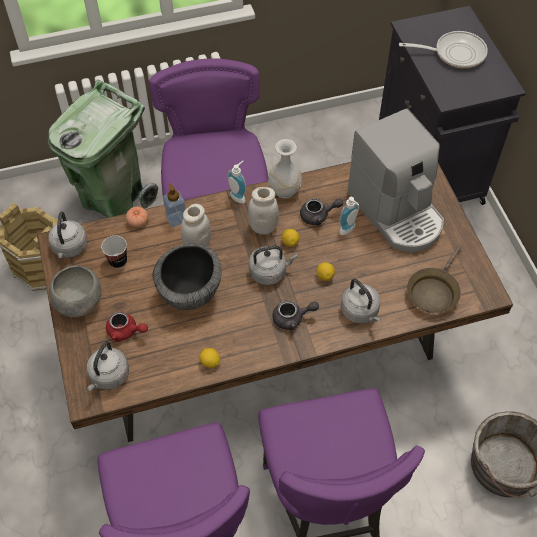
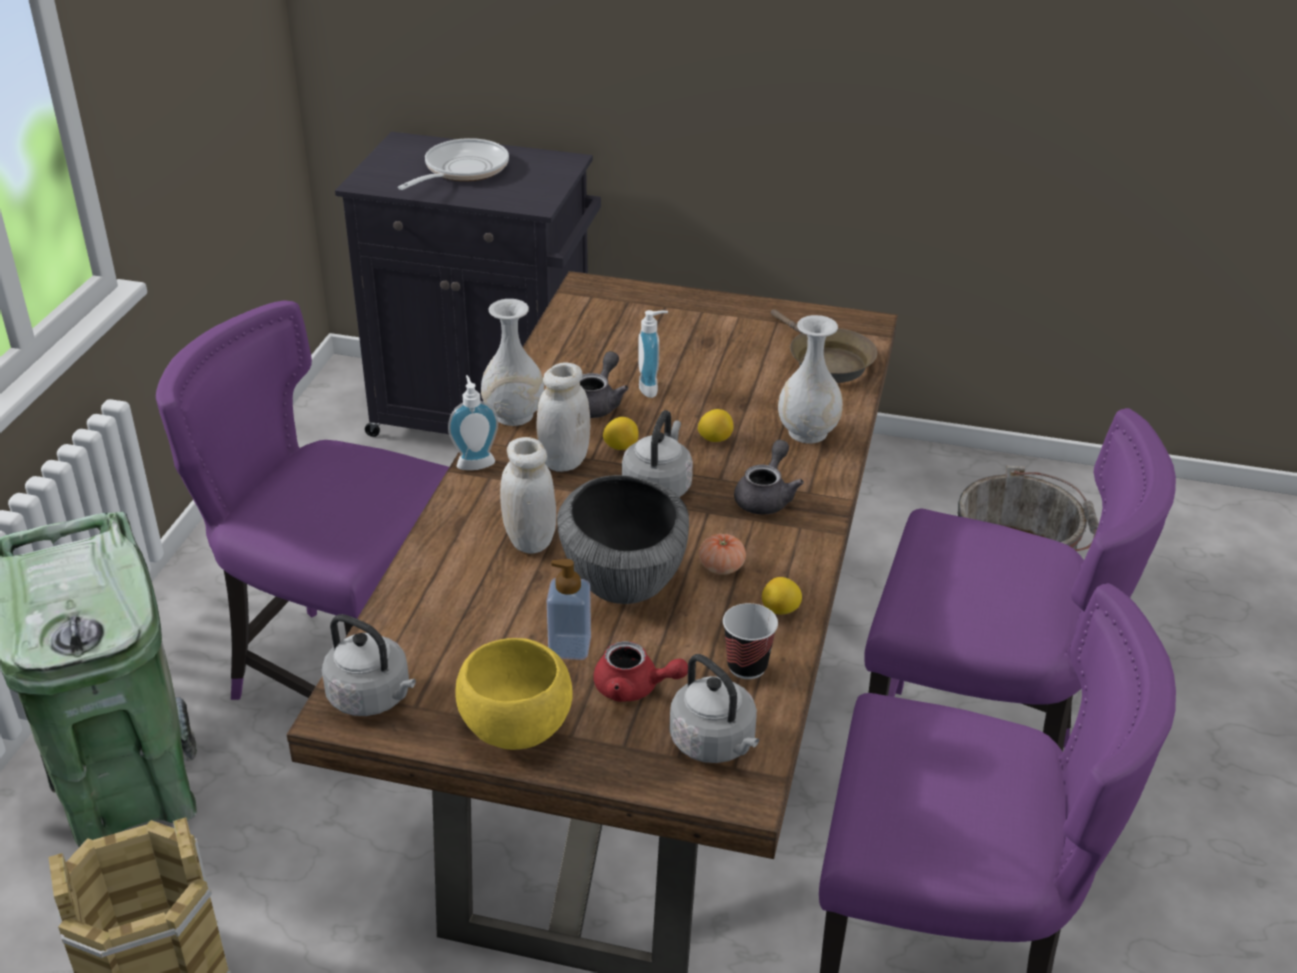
camera: 60 degrees left, 20 degrees down
grey bowl [49,265,102,317] -> yellow bowl [455,638,573,750]
cup [101,235,127,268] -> cup moved to [723,603,778,679]
red teapot [106,311,148,342] -> red teapot turned 60 degrees clockwise [594,641,688,702]
tomato [126,207,148,227] -> tomato moved to [699,534,746,574]
soap dispenser [163,183,186,227] -> soap dispenser moved to [547,559,591,660]
grey kettle [341,279,381,324] -> white vase [778,315,843,444]
coffee machine [347,108,444,252] -> none

